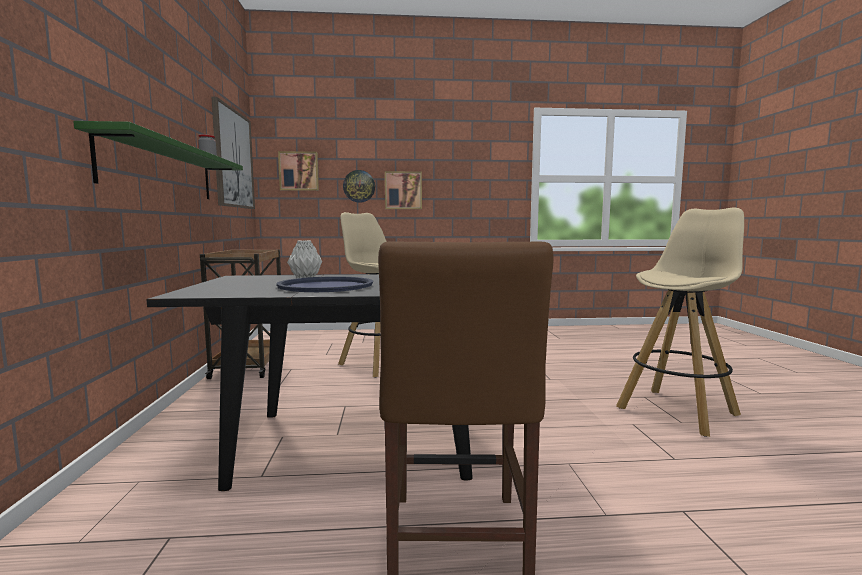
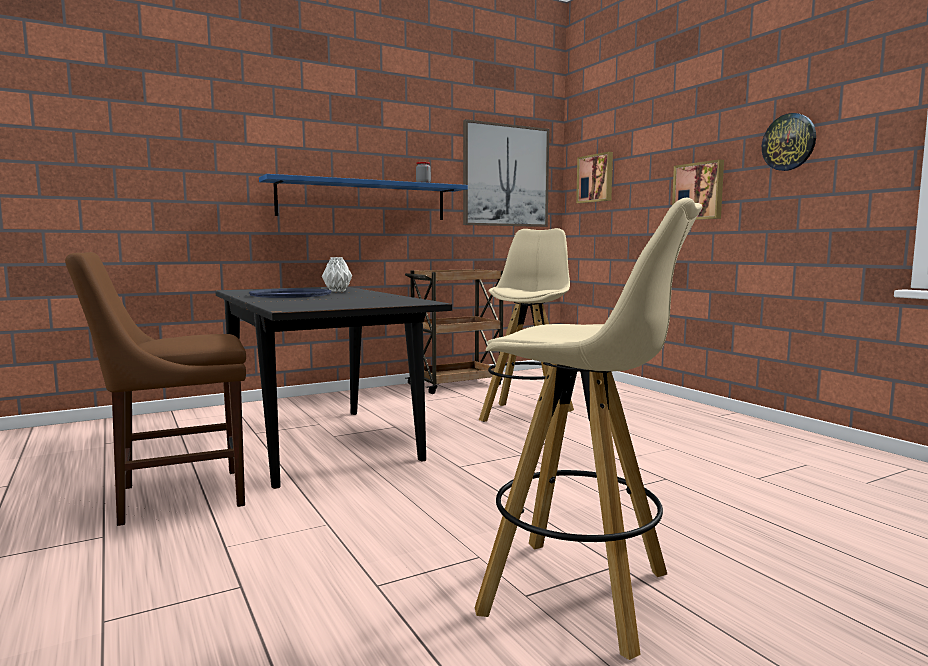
camera: 65 degrees right, 0 degrees up
green shelf [73,121,243,199] -> blue shelf [259,174,468,220]
wall clock [343,170,375,203] -> wall clock moved to [762,113,816,171]

